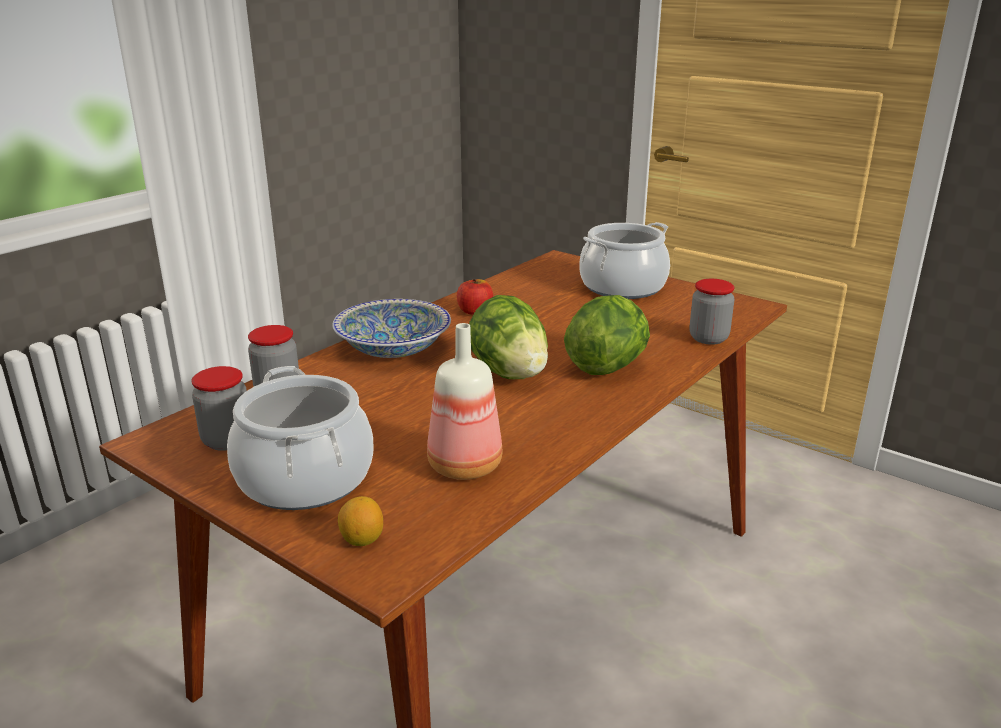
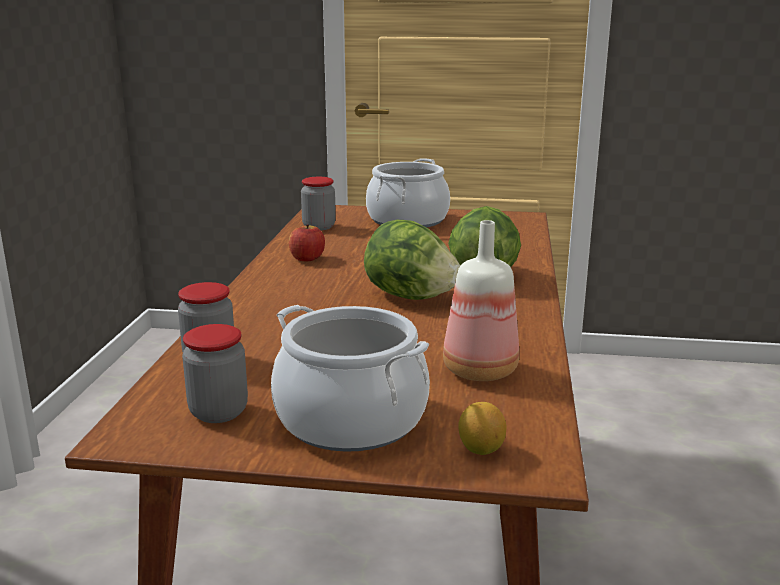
camera: 30 degrees left, 5 degrees down
bowl [332,299,451,358] -> none
jar [690,279,735,345] -> jar moved to [301,177,336,230]

